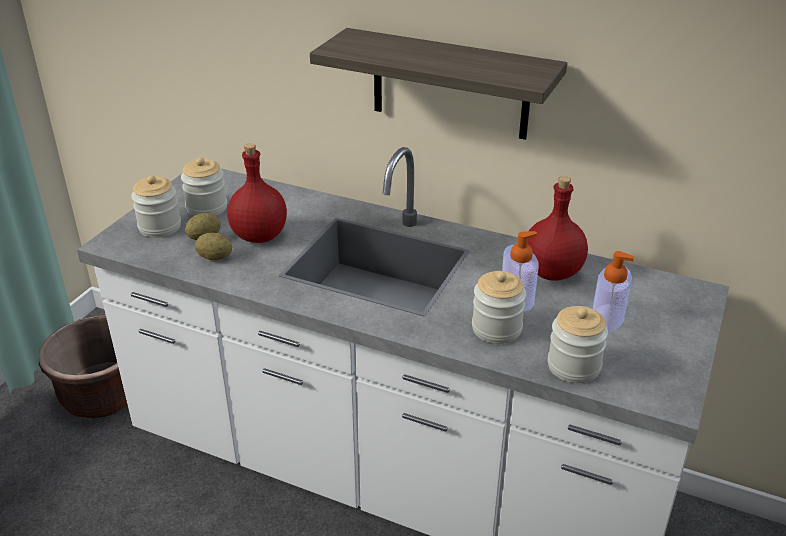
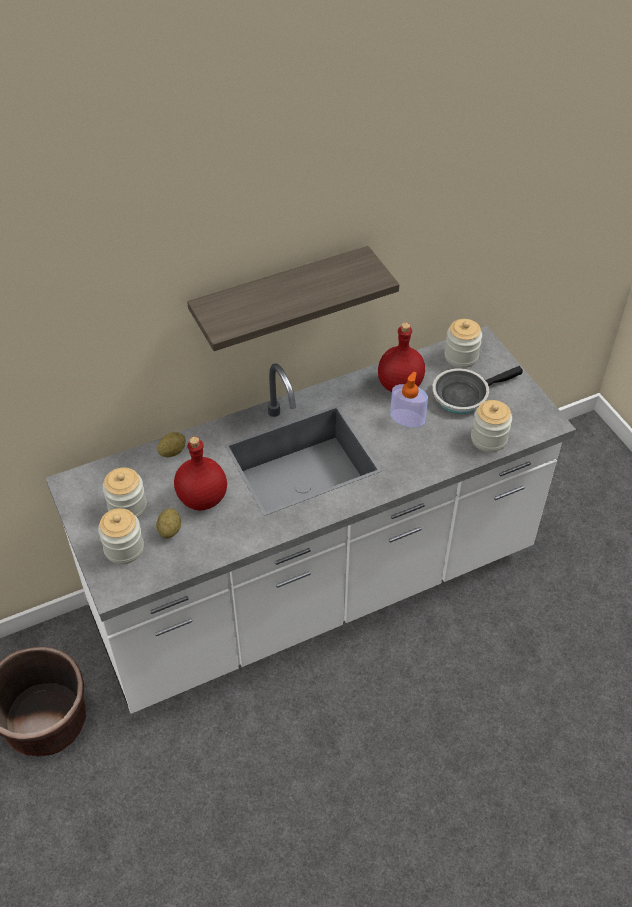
camera: 50 degrees left, 15 degrees up
potato [195,233,232,260] -> potato moved to [157,432,186,457]
jar [472,271,526,344] -> jar moved to [445,319,482,368]
soap dispenser [593,251,634,333] -> frying pan [432,366,523,414]

